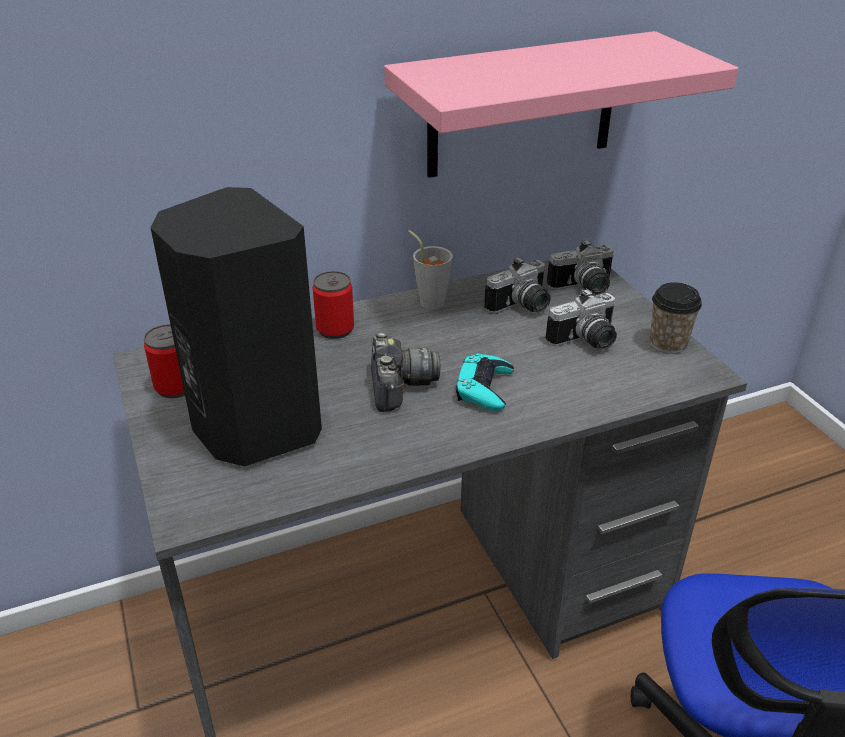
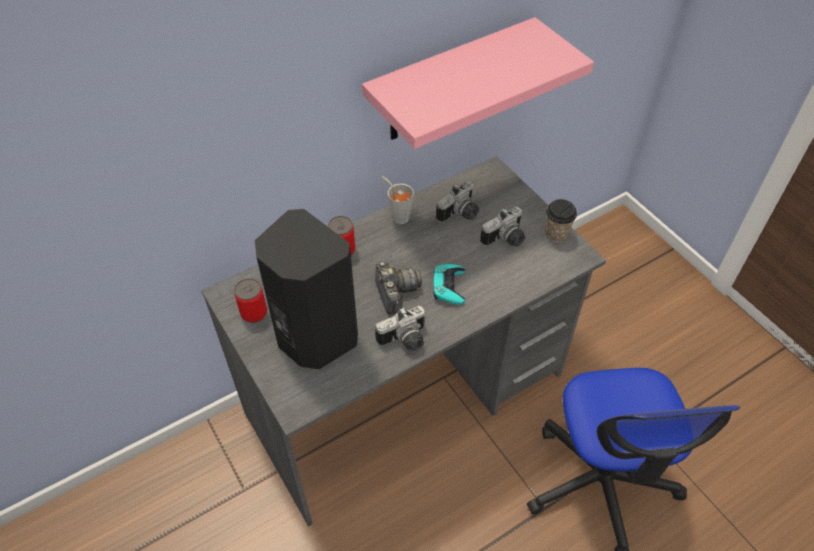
camera: 10 degrees left, 15 degrees up
camera [547,239,614,295] -> camera moved to [375,306,425,351]

